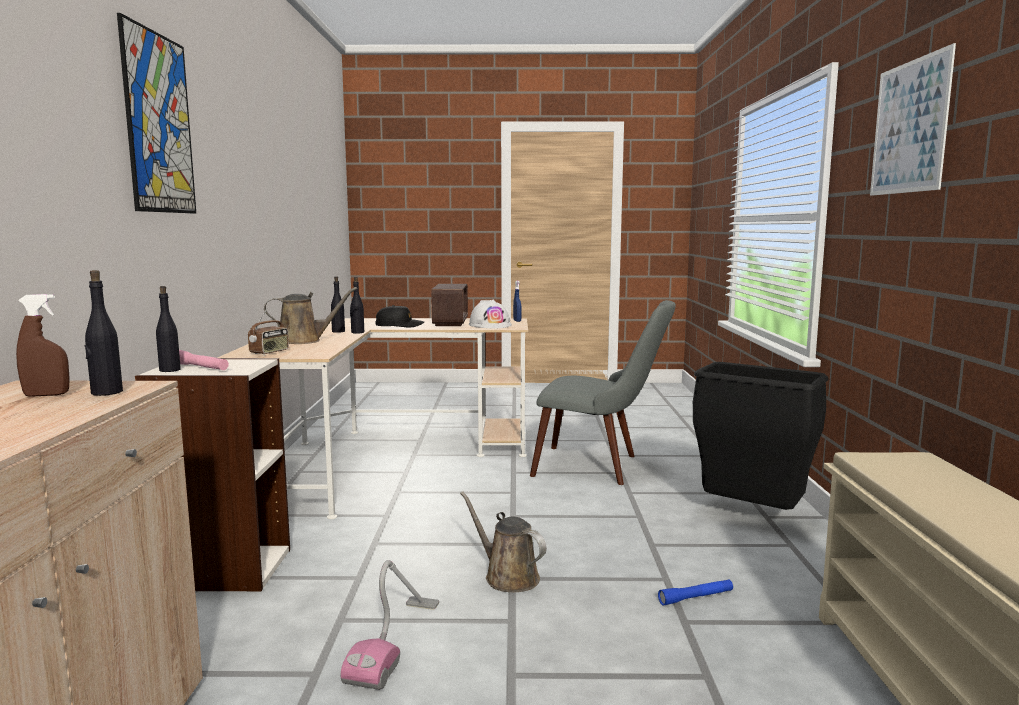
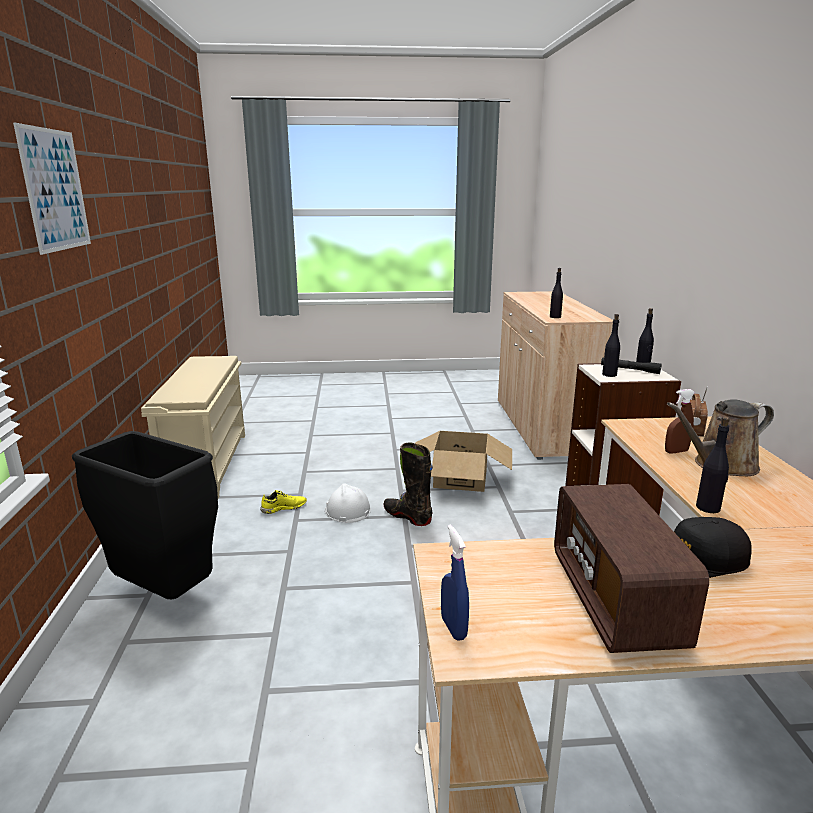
camera: 175 degrees right, 10 degrees up
brown spray bottle [16,294,70,397] -> brown spray bottle moved to [665,389,695,453]
picture [117,13,196,213] -> none
pink flashlight [179,350,229,370] -> black flashlight [601,358,662,374]
black bottle [331,276,345,333] -> black bottle moved to [602,314,620,377]
vacuum cleaner [340,560,439,690] -> cardboard box [415,431,512,492]
brown watering can [460,491,547,592] -> black boot [383,443,433,526]
white hard hat [469,300,512,329] -> white hard hat moved to [325,483,371,523]
grey chair [530,300,676,485] -> none
blue flashlight [658,579,733,605] -> yellow shoe [260,490,307,514]

